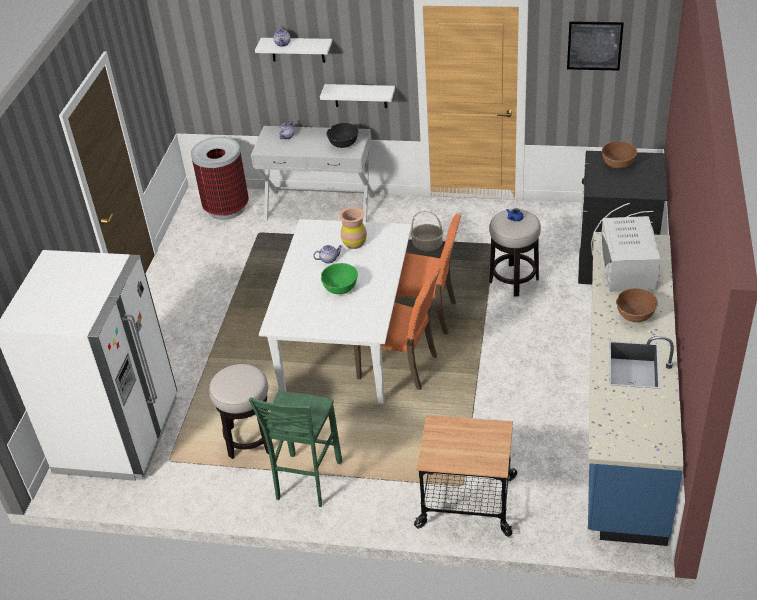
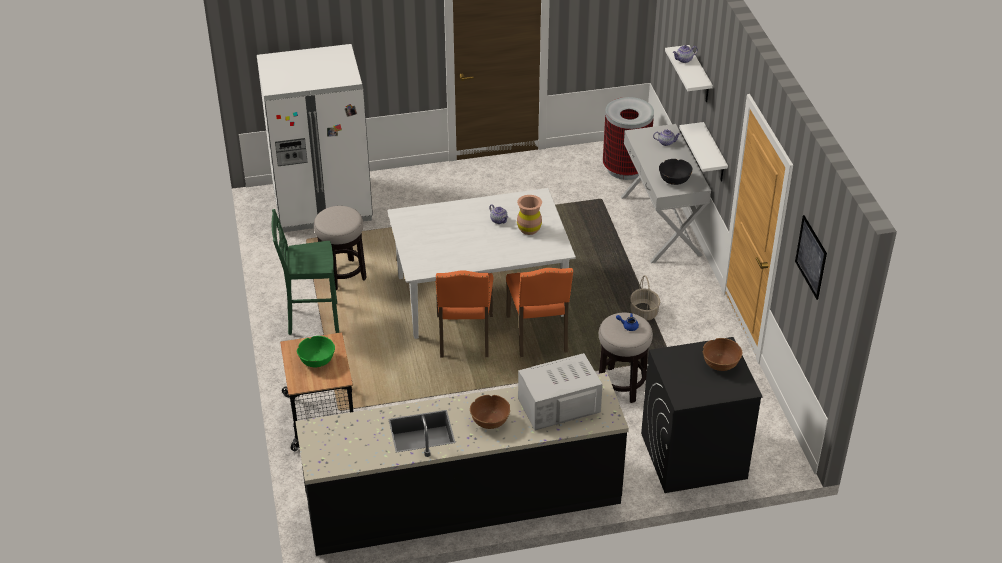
camera: 65 degrees right, 0 degrees up
green bowl [321,263,358,294] -> green bowl moved to [297,336,335,367]
blue counter [588,232,684,546] -> black counter [295,372,629,556]

